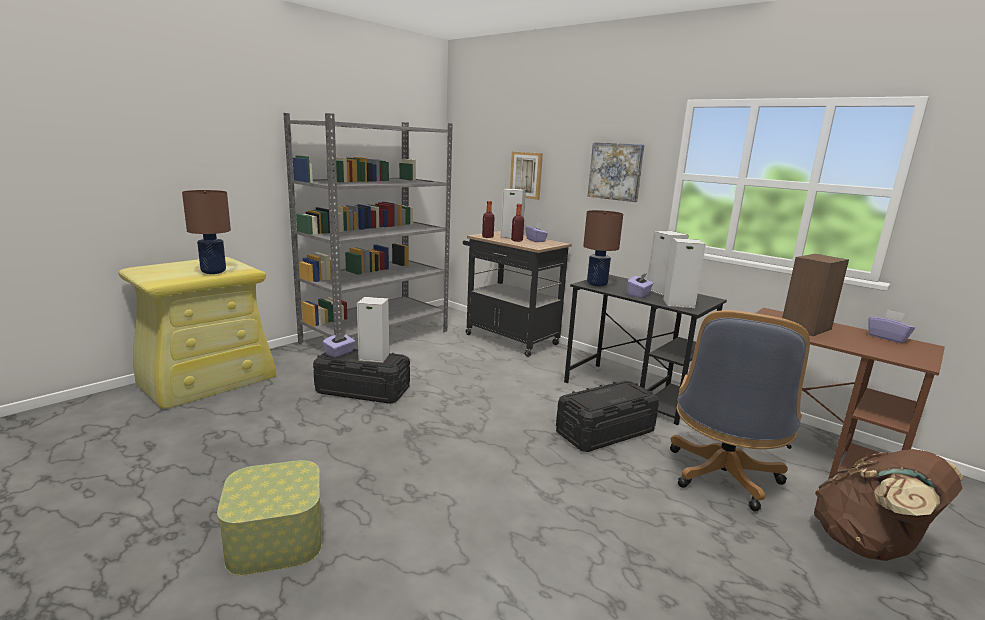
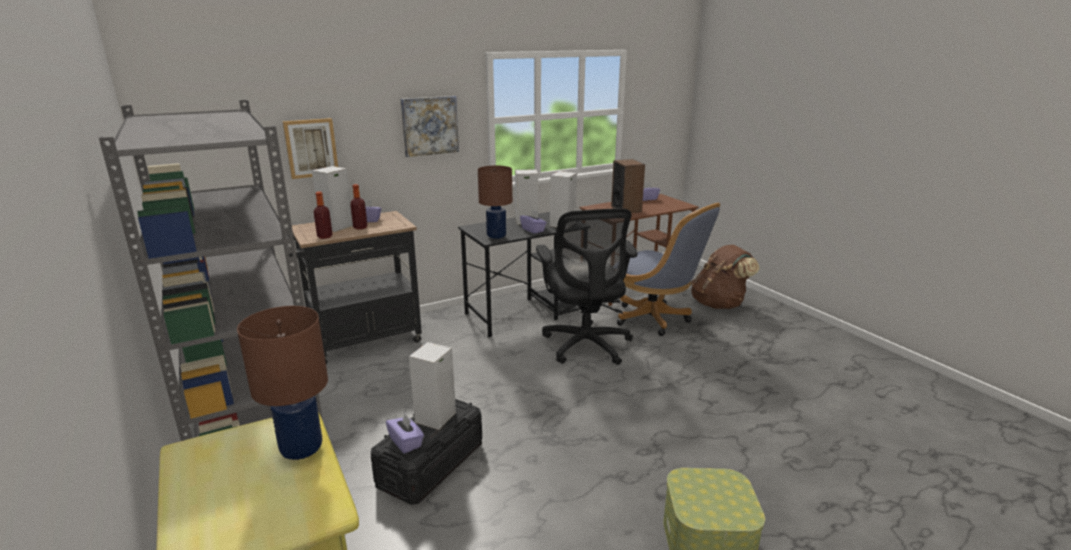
camera: 70 degrees left, 5 degrees up
black storage box [556,380,659,452] -> black office chair [536,208,638,365]

